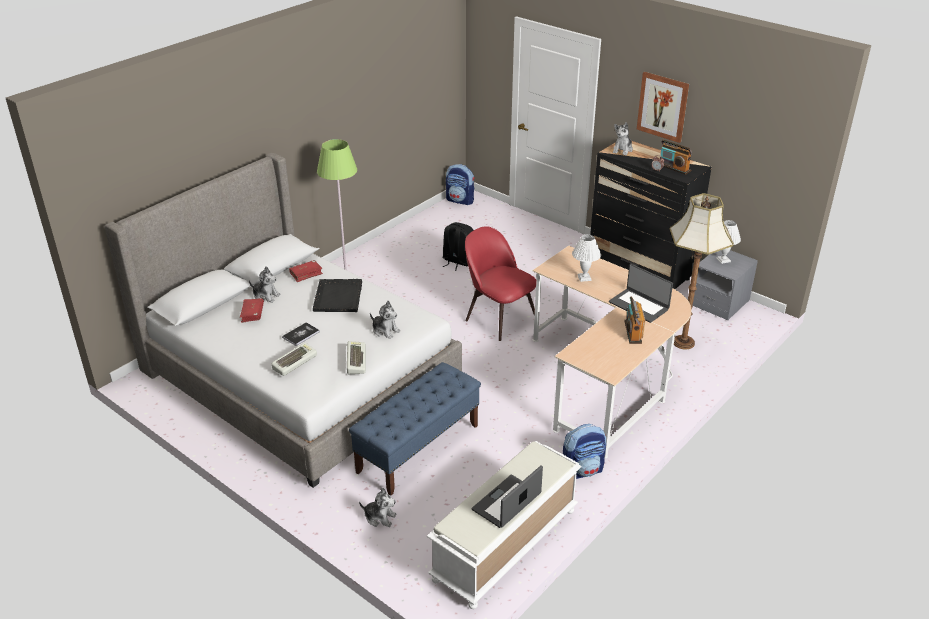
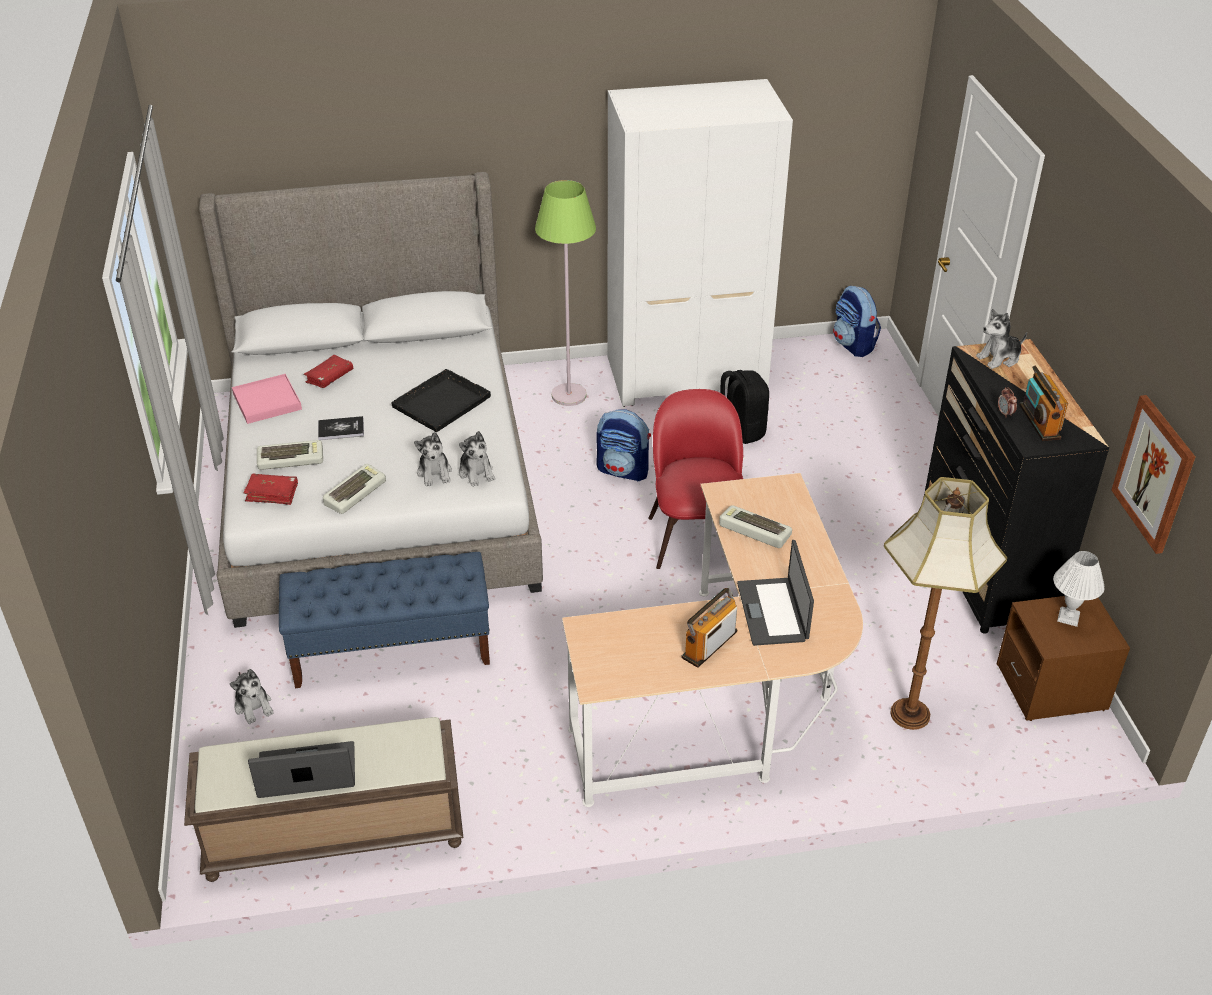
camera: 40 degrees right, 5 degrees up
plush toy [249,266,281,303] -> plush toy moved to [459,431,495,487]
red book [289,260,323,282] -> red book moved to [244,474,298,505]
white bench [427,441,582,609] -> brown bench [184,717,463,882]
backpack [563,424,606,479] -> backpack moved to [596,410,651,482]
white table lamp [572,234,601,282] -> keyboard [719,505,792,548]
picture [637,72,689,143] -> picture moved to [1111,395,1195,554]
grey nightstand [693,250,758,320] -> brown nightstand [996,596,1130,721]
none -> pink tray [232,374,302,424]
none -> white wardrobe [608,79,793,407]

